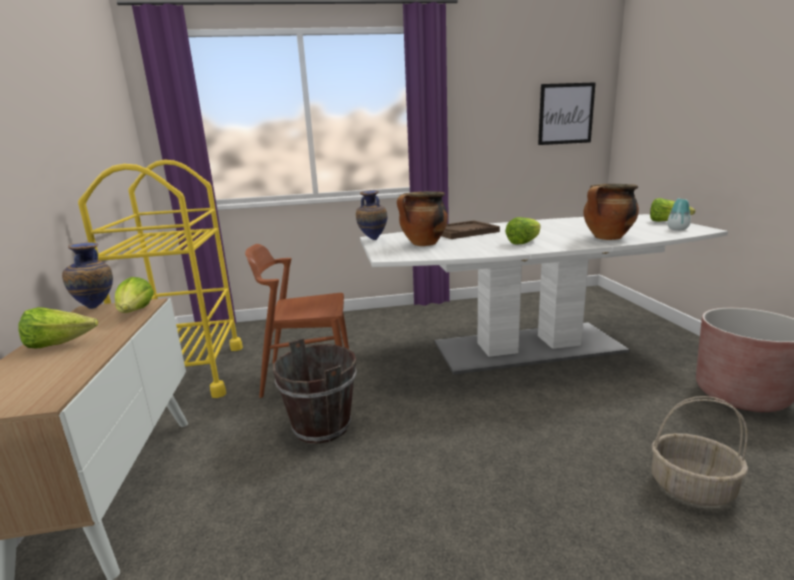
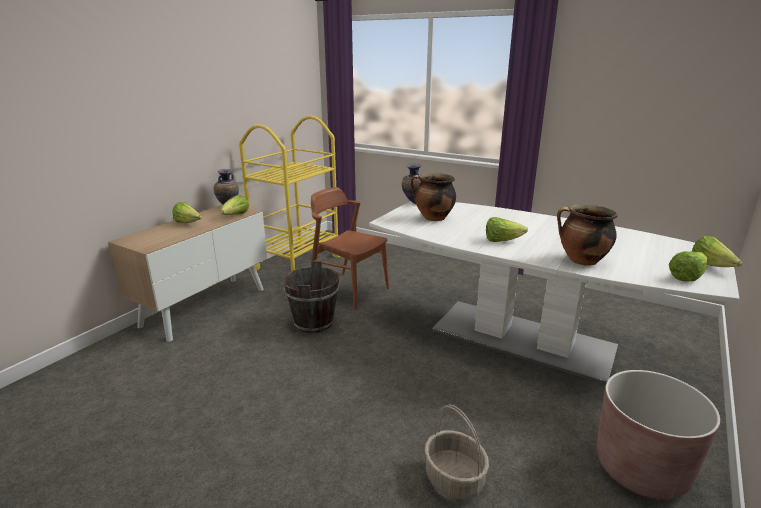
camera: 40 degrees right, 5 degrees up
brown tray [441,221,500,239] -> none
picture [538,82,596,145] -> none
vase [667,199,691,230] -> lettuce [669,251,708,281]

